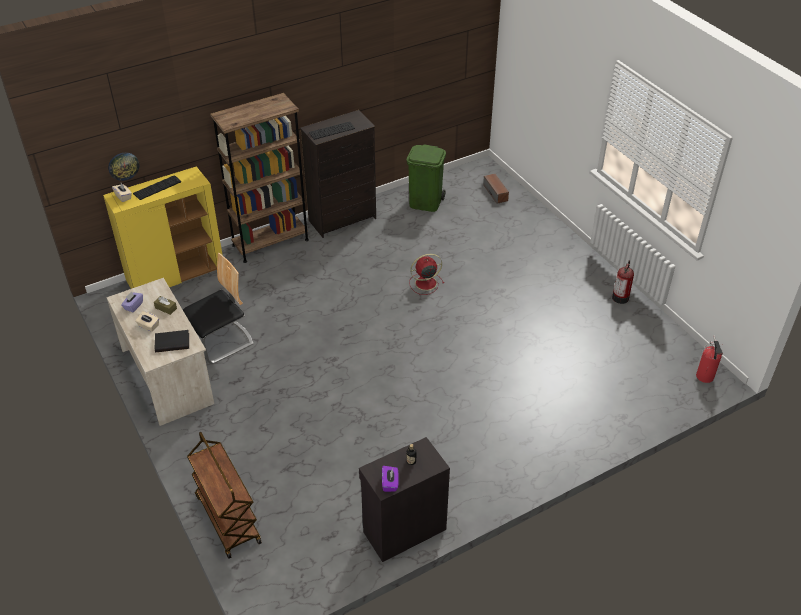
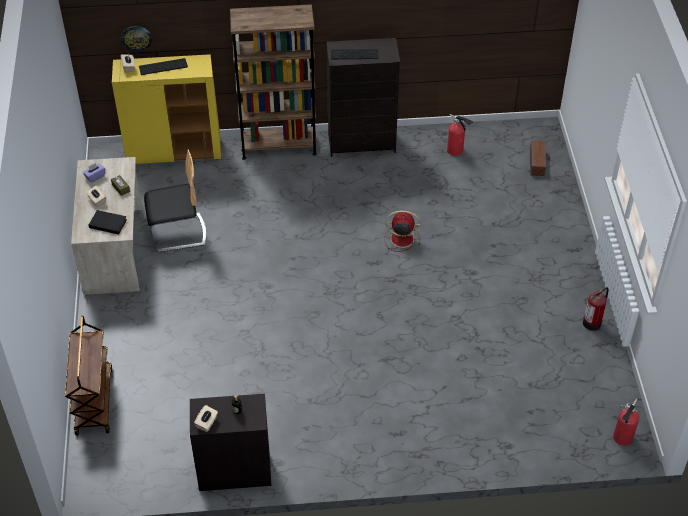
camera: 25 degrees right, 5 degrees up
purple tissue box [382,466,399,492] -> beige tissue box [194,405,218,432]
green trash can [407,144,446,212] -> fire extinguisher [447,114,473,156]

